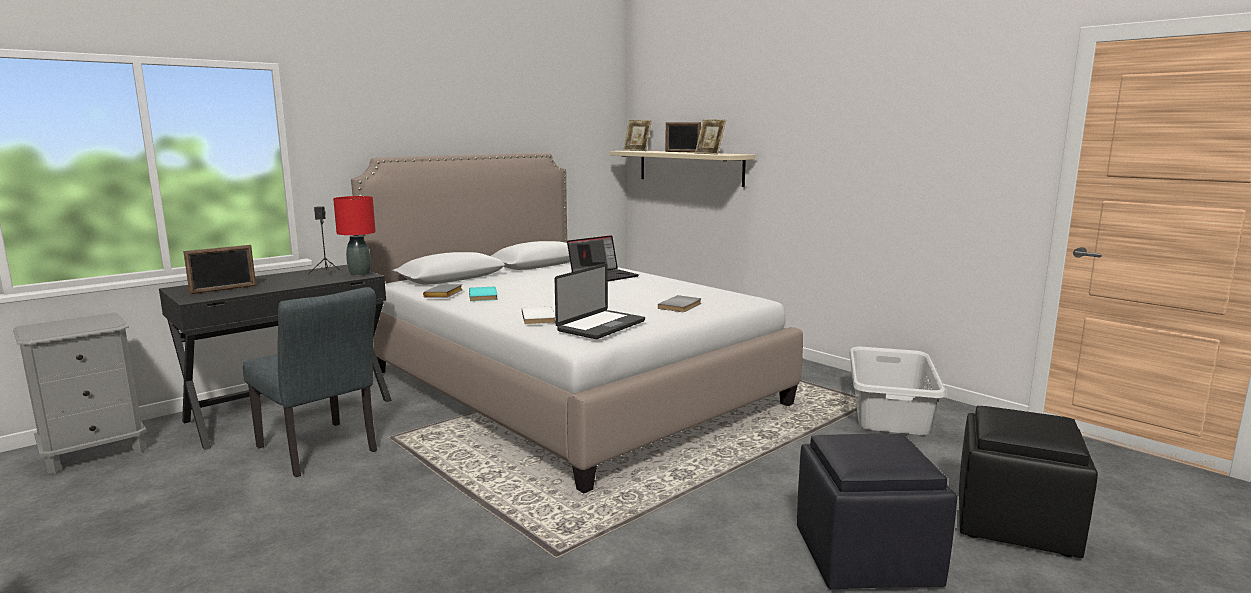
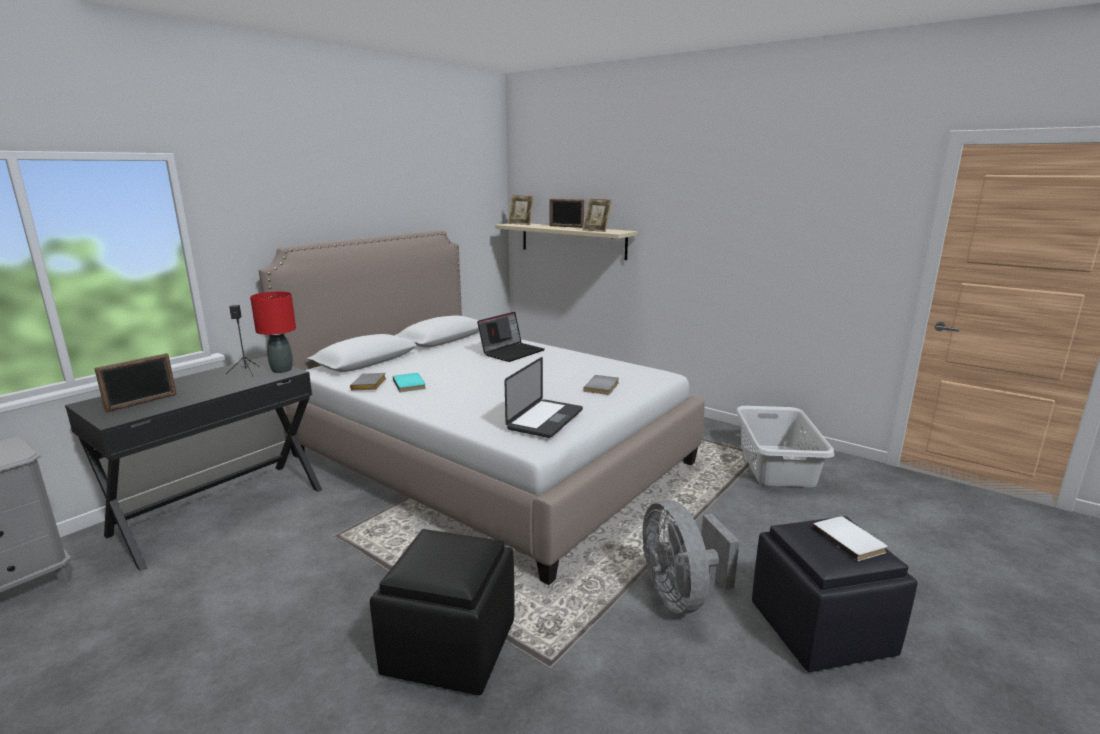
camera: 10 degrees left, 5 degrees up
grey chair [243,287,377,477] -> none
white book [522,306,556,325] -> white book moved to [812,516,887,561]
black ottoman [959,406,1098,558] -> black ottoman moved to [370,529,514,695]
none -> grey fan [643,500,740,614]

